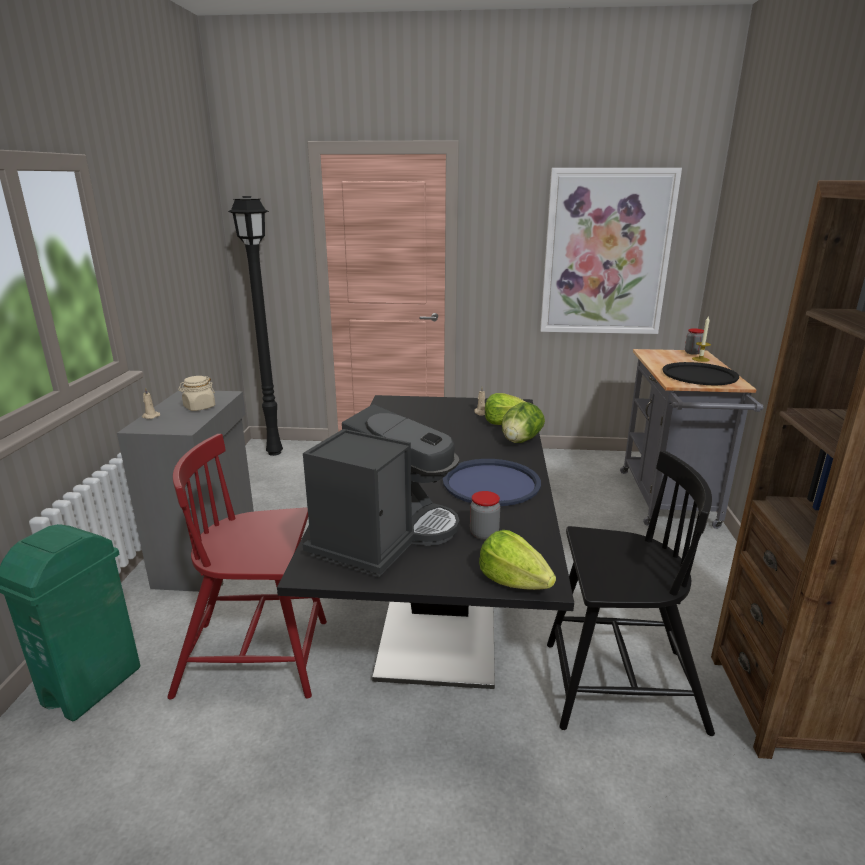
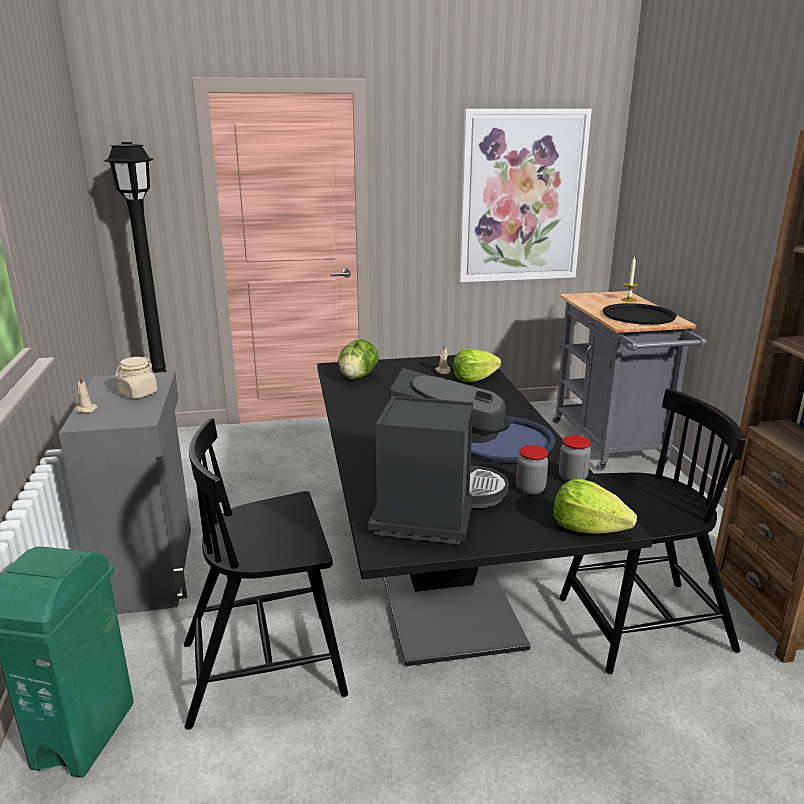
camera: 15 degrees left, 0 degrees up
red chair [168,434,327,699] -> black chair [184,419,348,730]
lettuce [502,402,545,443] -> lettuce moved to [338,339,379,380]
jar [685,328,704,355] -> jar moved to [559,435,591,482]

